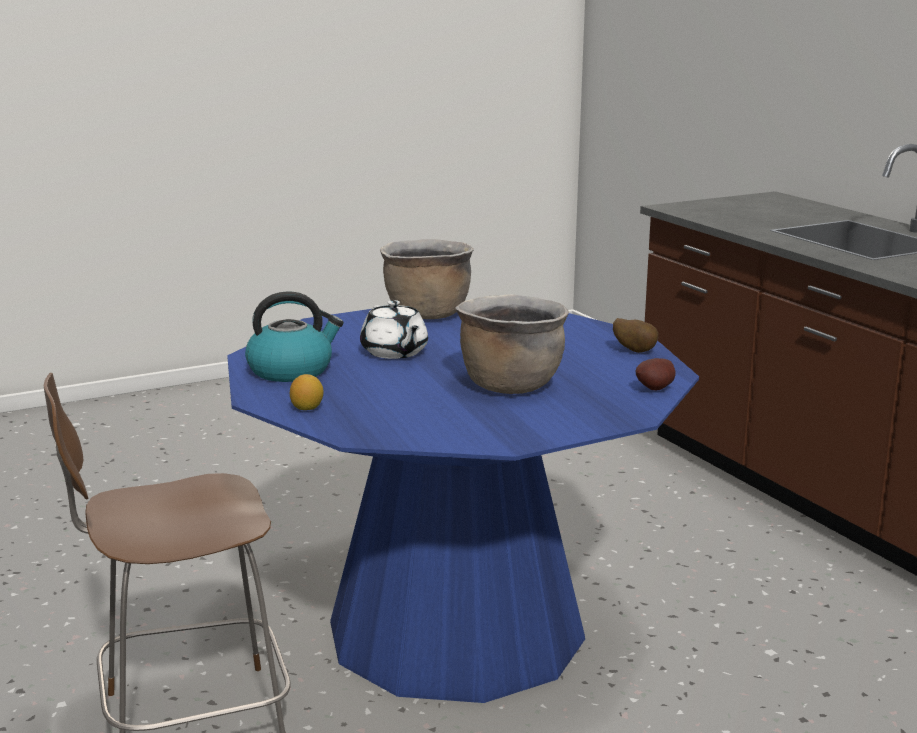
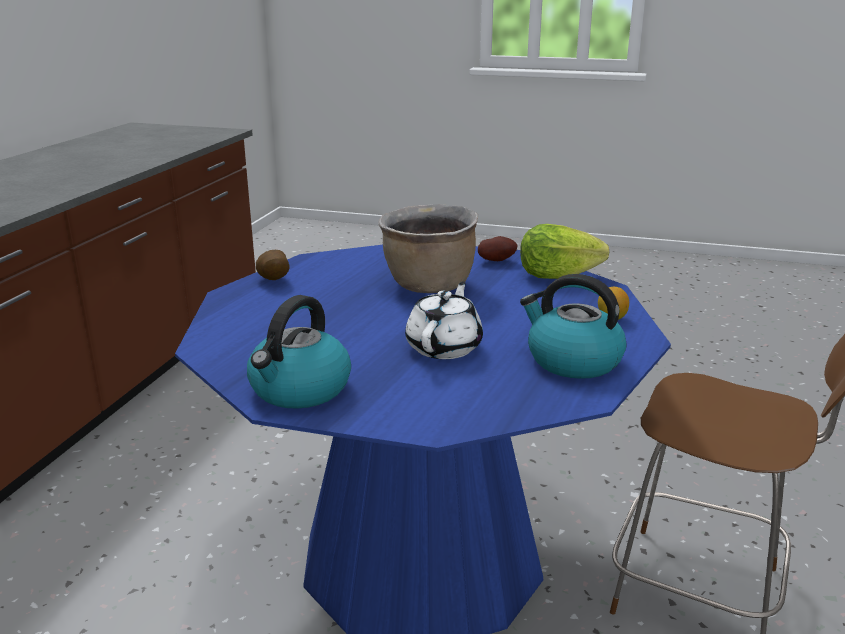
camera: 135 degrees left, 5 degrees up
brown cooking pot [380,239,474,319] -> kettle [247,295,351,409]
potato [635,358,675,390] -> potato moved to [478,236,517,261]
none -> lettuce [520,224,609,279]

